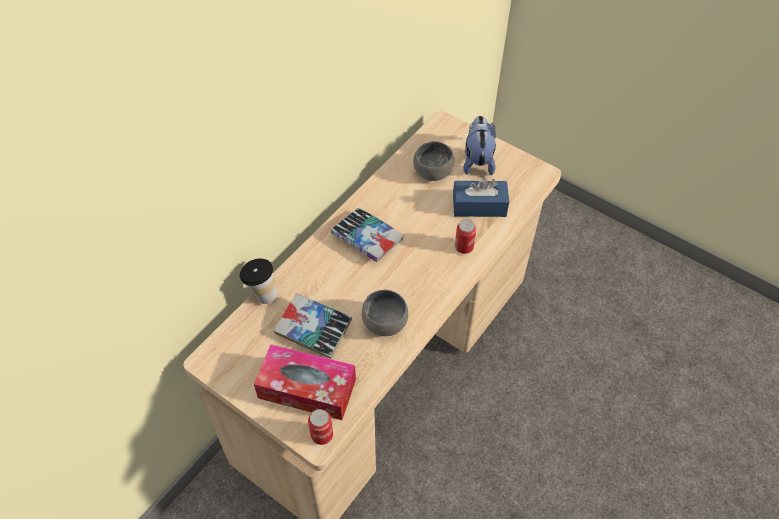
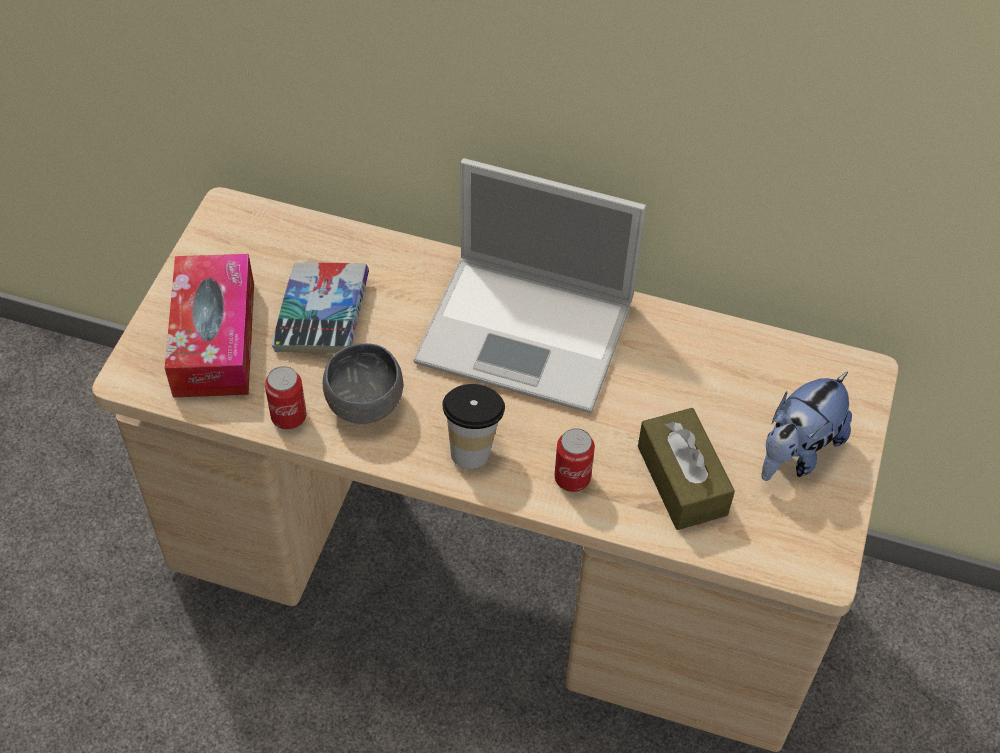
camera: 70 degrees right, 0 degrees up
cup [239,258,278,304] -> cup moved to [442,384,505,469]
can [308,409,333,445] -> can moved to [265,366,306,429]
book [331,207,404,262] -> laptop [413,158,646,413]
grey bowl [413,141,454,181] -> none
blue tissue box [453,177,509,217] -> brown tissue box [638,408,735,530]
plush toy [463,116,496,175] -> plush toy turned 150 degrees clockwise [761,372,852,481]

